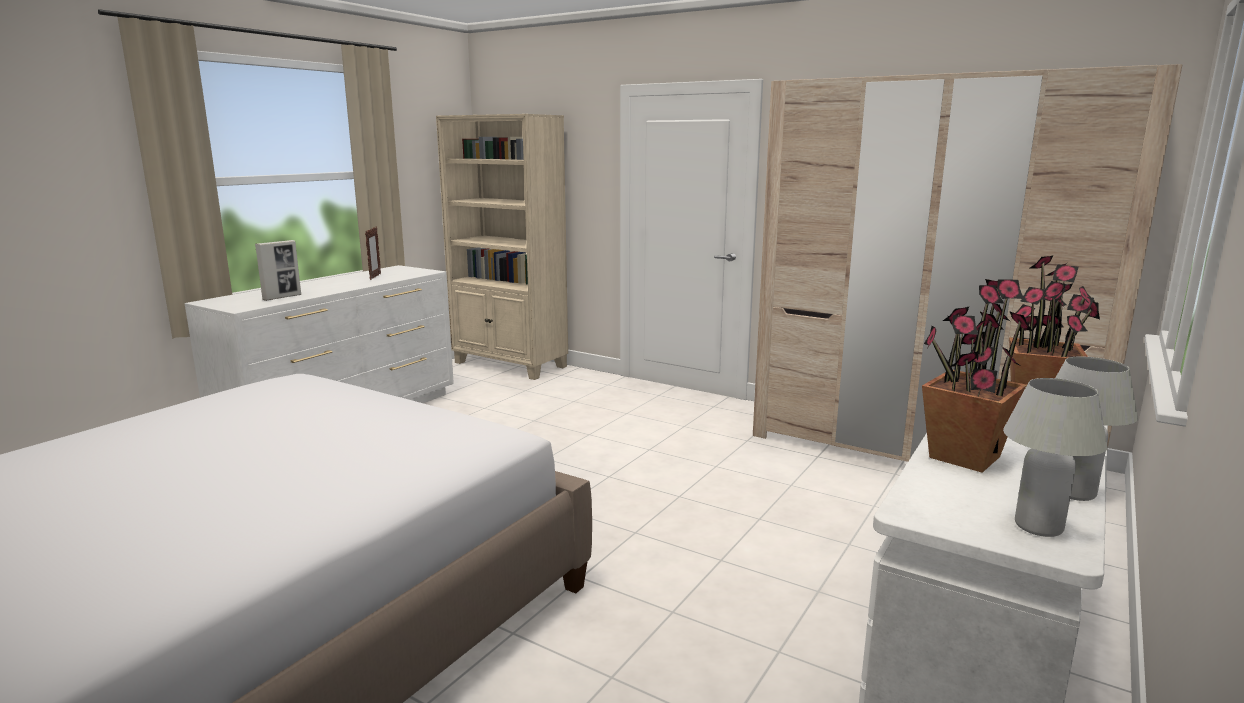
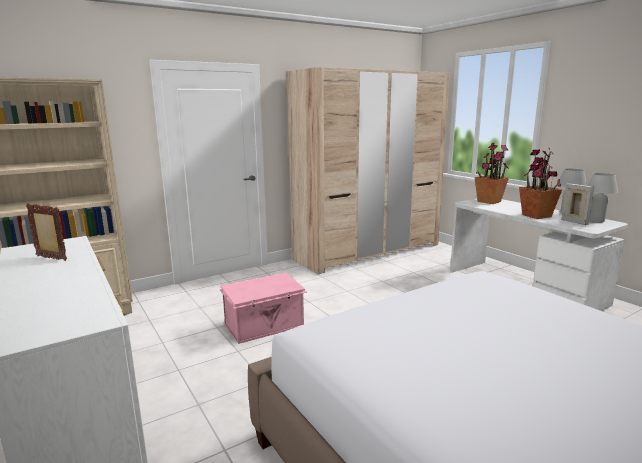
camera: 65 degrees left, 0 degrees up
picture frame [255,240,301,301] -> picture frame moved to [561,183,594,225]
none -> pink storage box [220,273,307,344]

